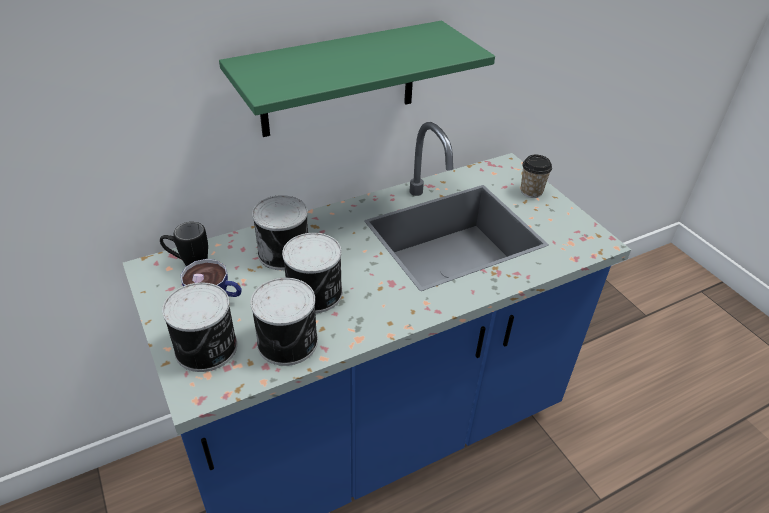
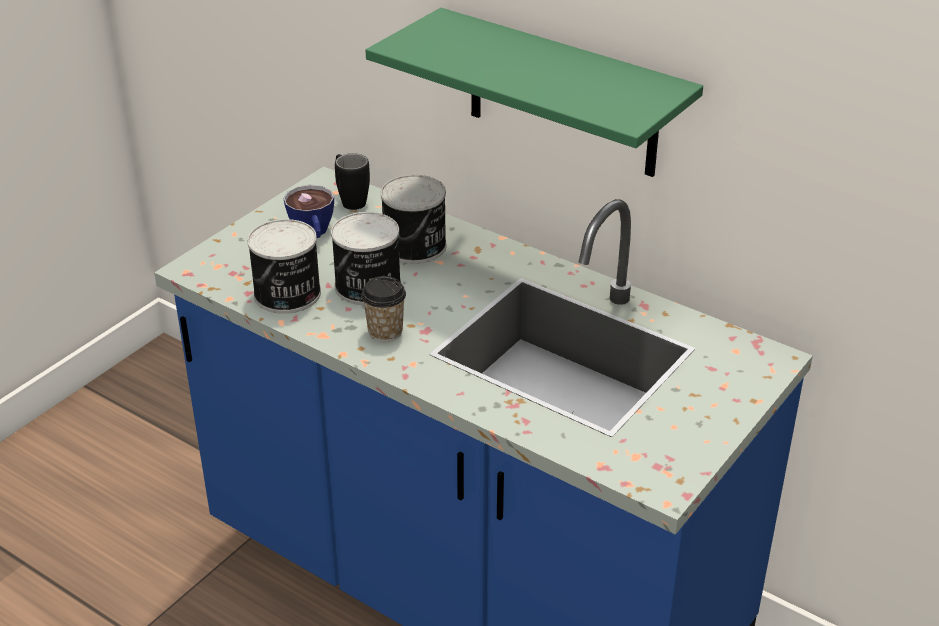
camera: 65 degrees right, 5 degrees down
can [162,283,237,372] -> none
cup [521,155,552,198] -> cup moved to [361,276,406,342]

